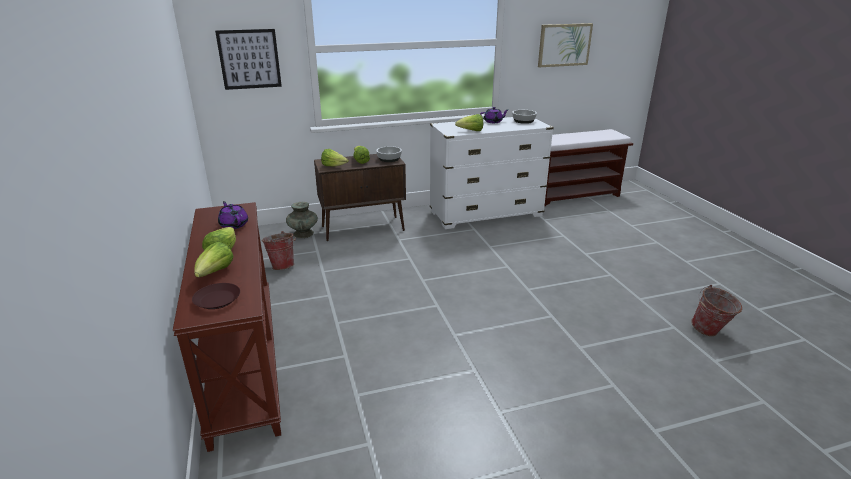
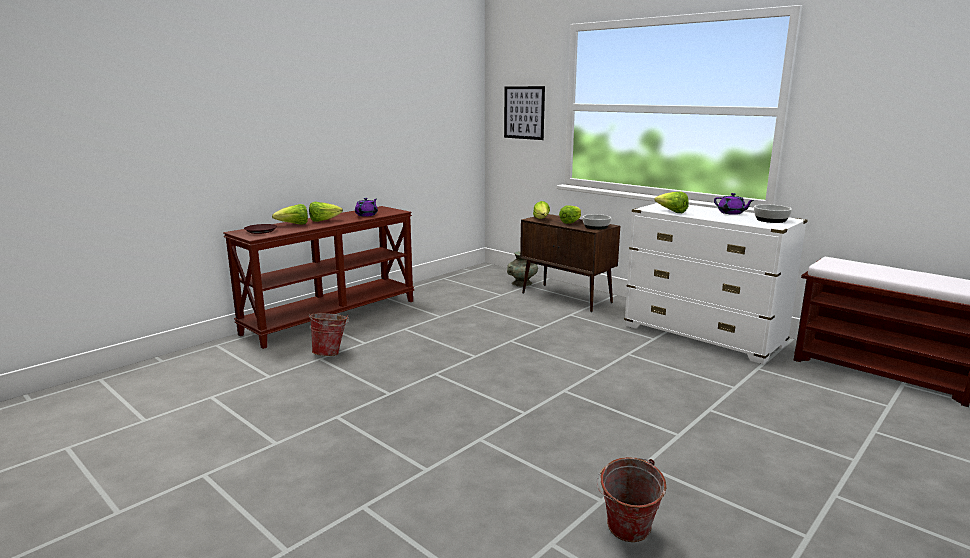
camera: 60 degrees right, 10 degrees down
bucket [262,231,296,270] -> bucket moved to [309,313,349,356]
picture [538,23,593,67] -> none

